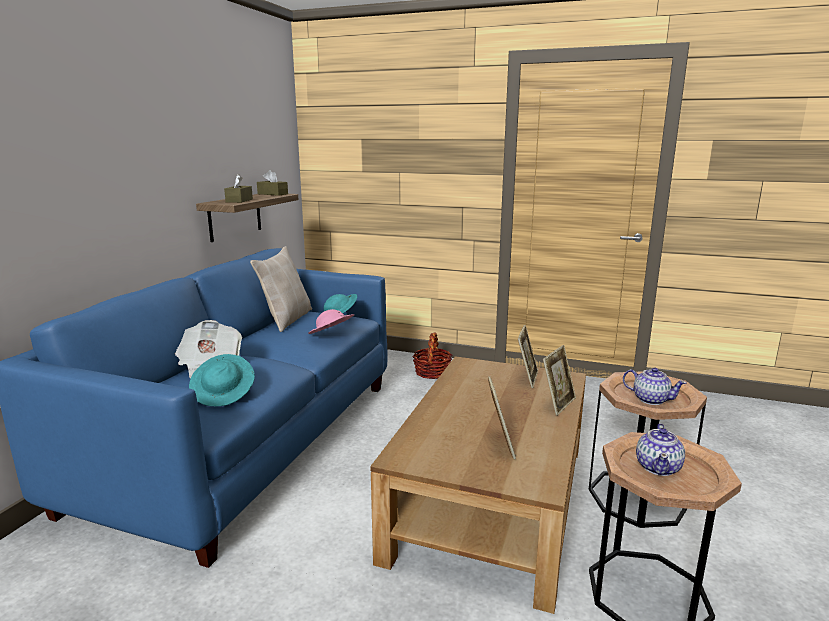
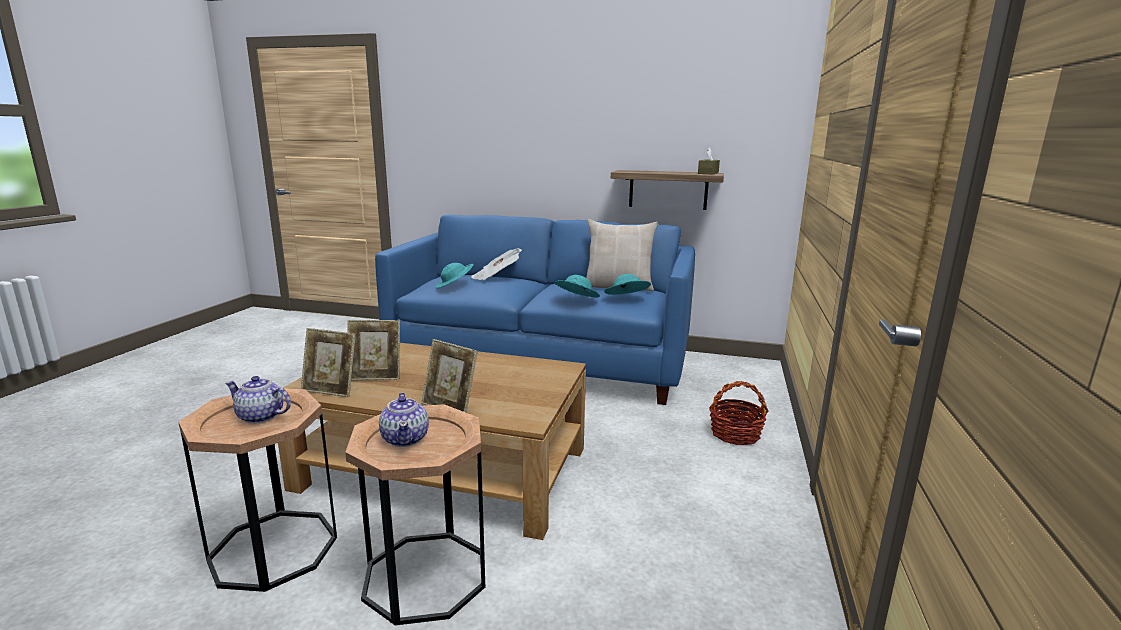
camera: 85 degrees right, 0 degrees up
brown tissue box [224,174,253,203] -> none
pink hat [308,309,354,334] -> turquoise hat [555,275,600,297]
picture frame [518,325,538,388] -> picture frame moved to [301,328,356,397]
teapot [623,368,687,405] -> teapot turned 45 degrees counterclockwise [379,393,429,447]

